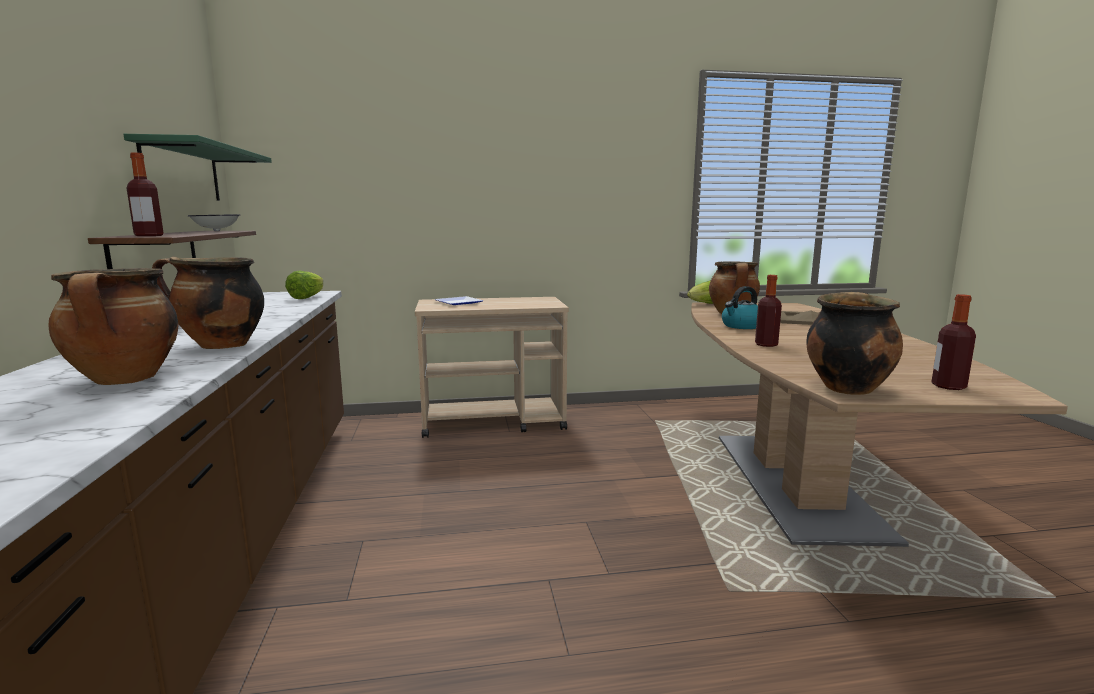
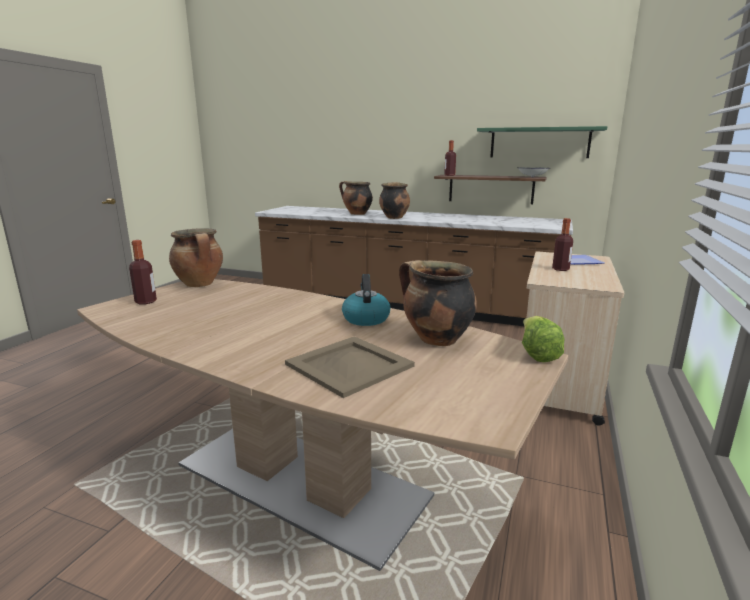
camera: 120 degrees right, 5 degrees up
lettuce [285,270,323,299] -> none
bottle [755,275,782,347] -> bottle moved to [552,218,573,271]

